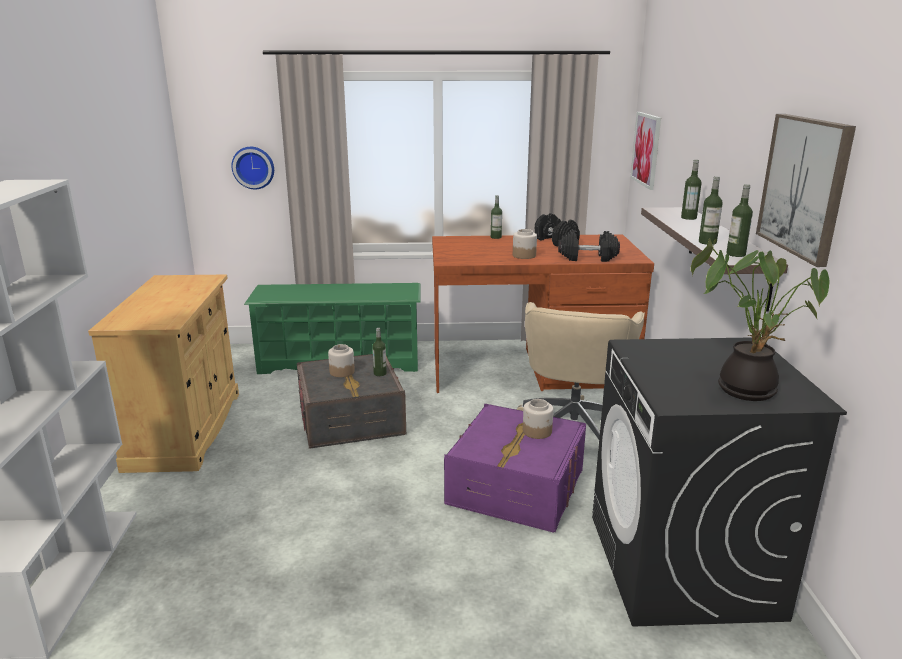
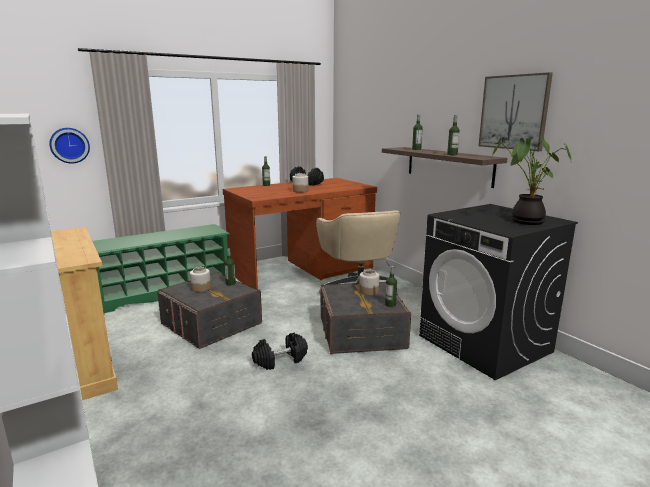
camera: 30 degrees left, 5 degrees down
purple storage box [444,404,586,533] -> grey storage box [321,282,411,354]
black dumbbell [558,230,620,262] -> black dumbbell moved to [252,332,308,370]
picture [631,112,661,190] -> none
bottle [726,184,753,257] -> bottle moved to [385,266,397,307]

